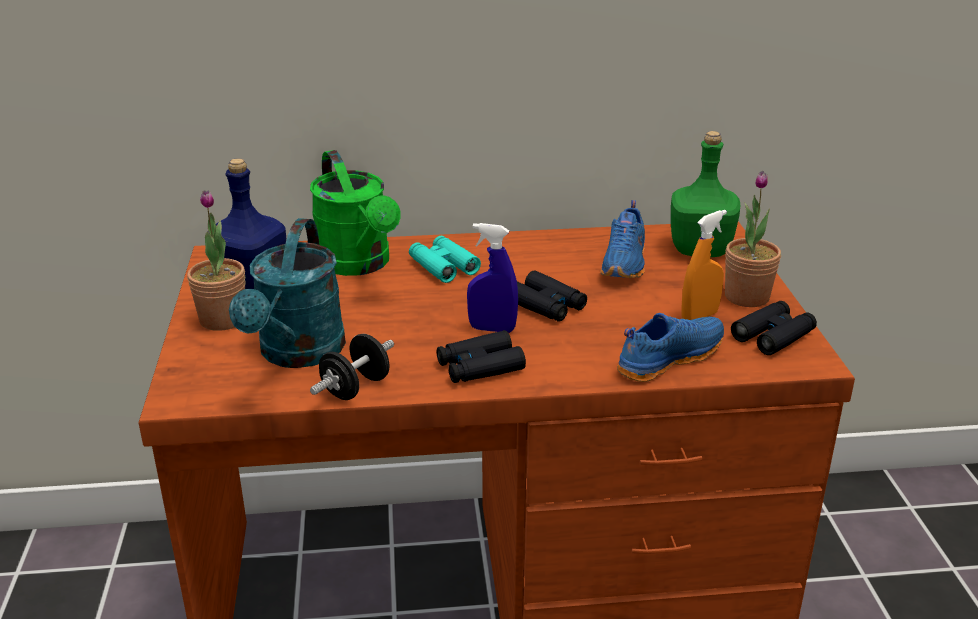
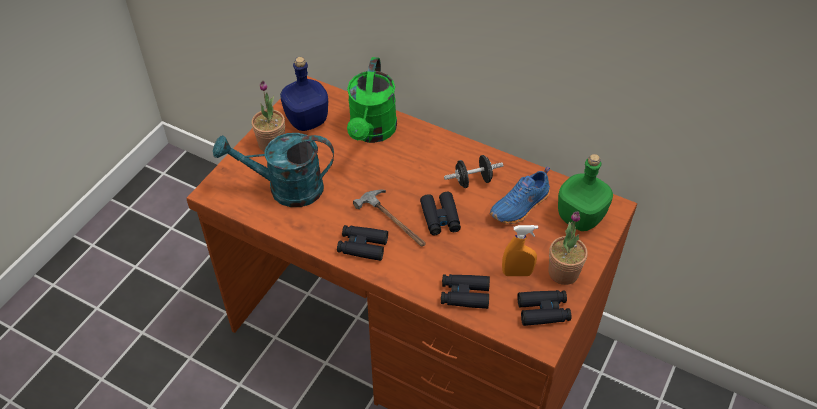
camera: 35 degrees right, 20 degrees up
turquoise watering can [229,218,346,368] -> turquoise watering can turned 45 degrees clockwise [213,133,334,207]
black dumbbell [310,334,394,400] -> black dumbbell moved to [444,155,503,188]
turquoise binoculars [409,236,481,283] -> none
blue spray bottle [467,223,518,333] -> hammer [353,189,426,247]
blue shoe [617,313,724,382] -> black binoculars [441,274,490,309]

